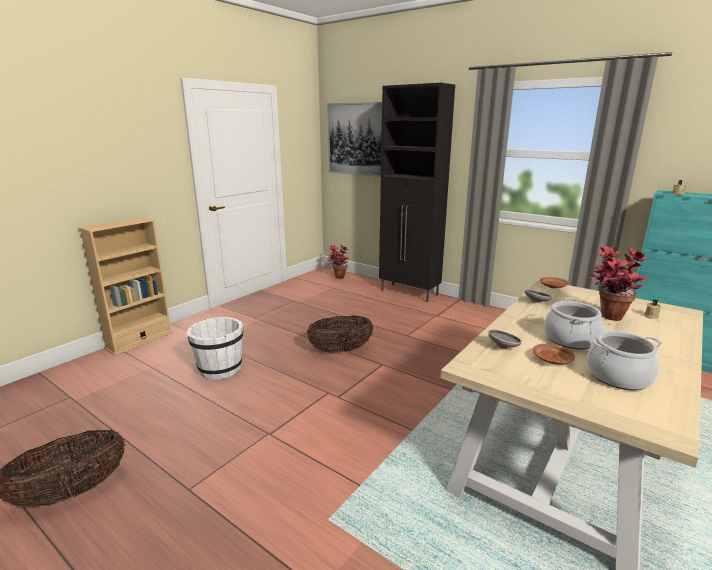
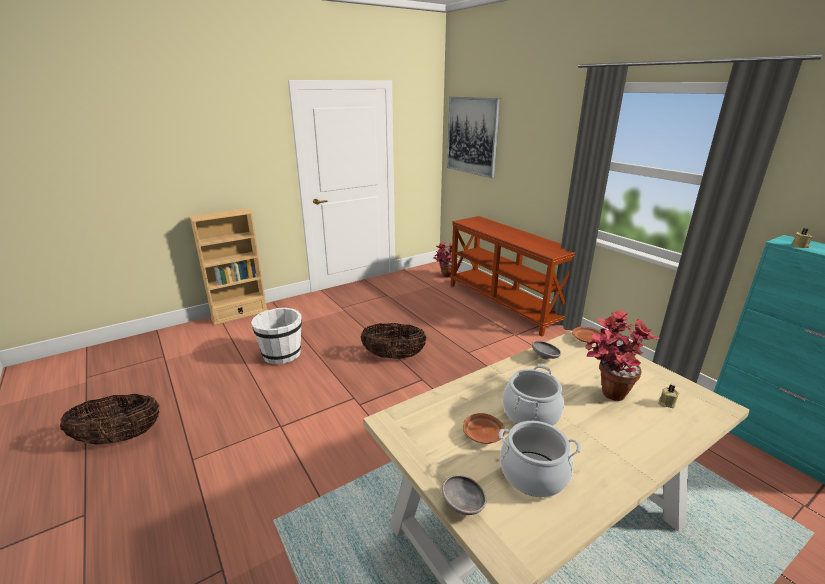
camera: 20 degrees right, 5 degrees up
black cabinet [379,83,455,302] -> brown console table [450,216,575,337]
grey bowl [489,330,522,349] -> grey bowl moved to [442,475,486,515]

